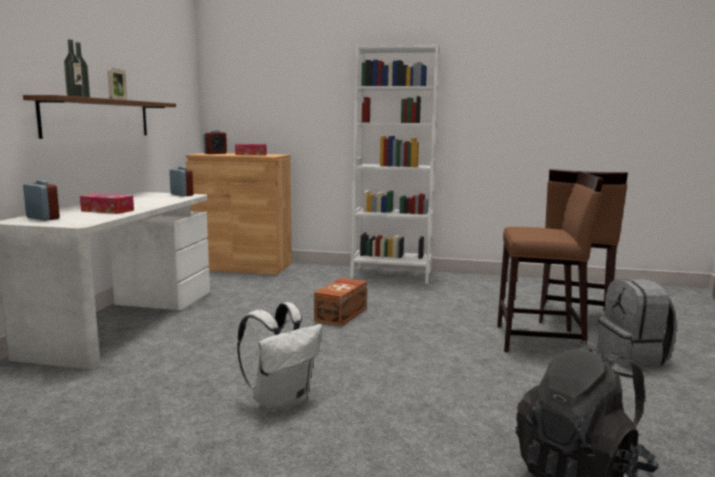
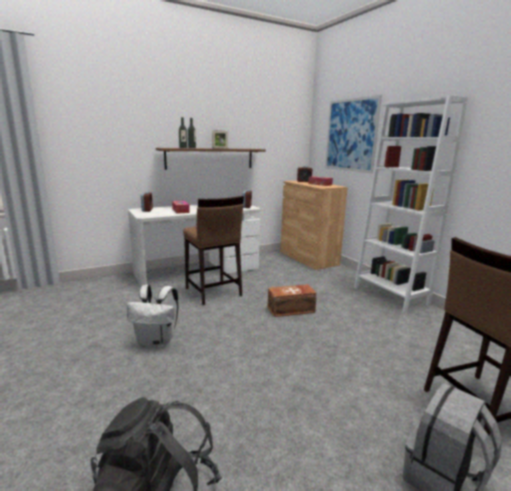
camera: 50 degrees right, 5 degrees up
brown stool [497,171,604,352] -> brown stool moved to [183,196,244,305]
none -> picture [325,95,382,173]

